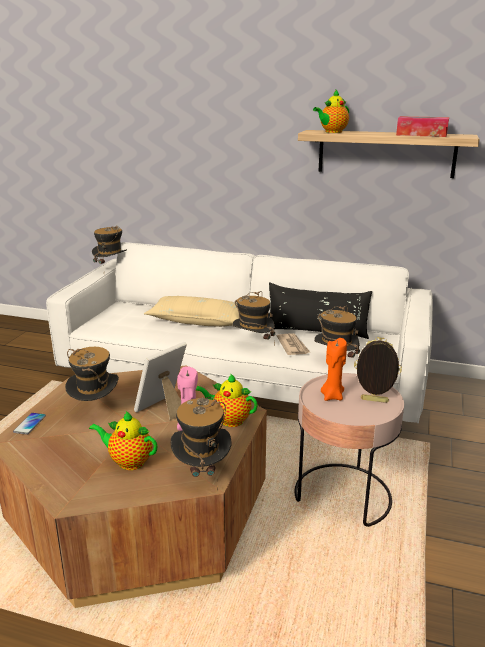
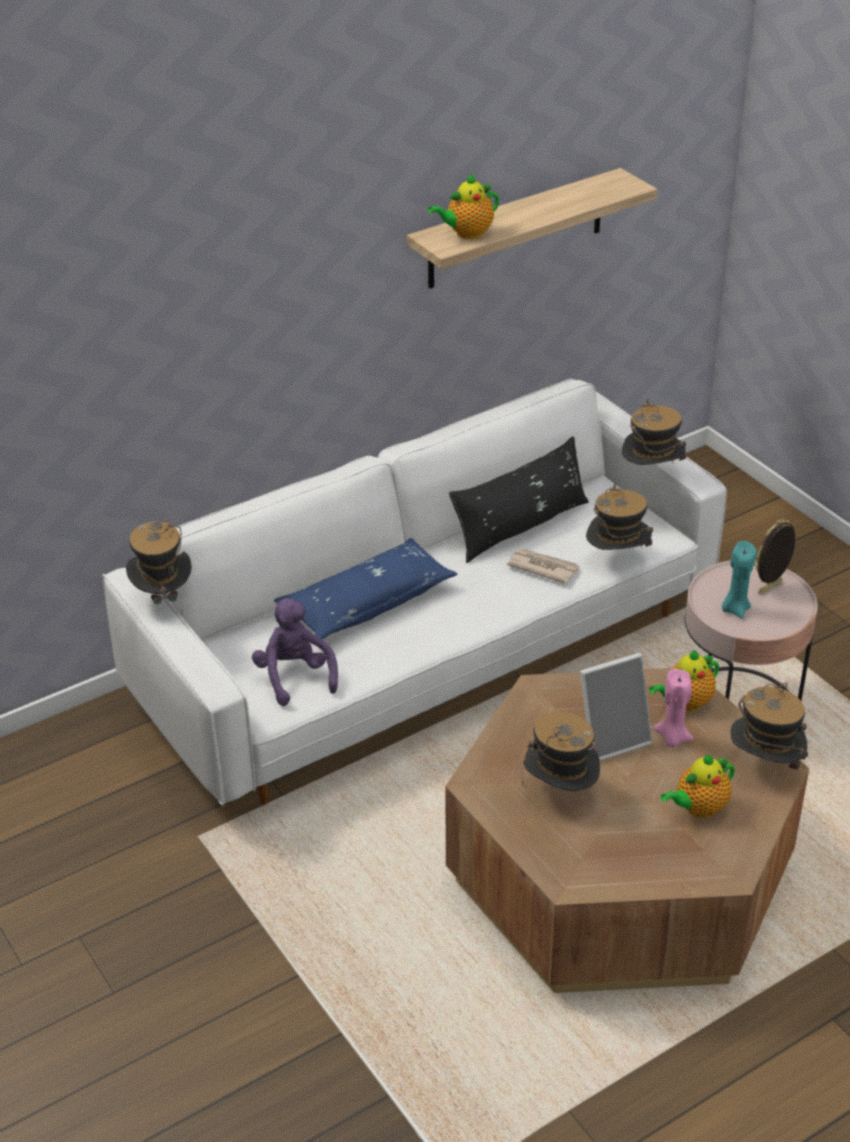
camera: 50 degrees left, 15 degrees up
phone [13,413,46,435] -> none
picture frame [134,342,187,420] -> picture frame turned 105 degrees counterclockwise [580,653,652,761]
beige pillow [144,296,239,327] -> blue pillow [274,538,457,639]
hat [232,291,275,346] -> hat moved to [622,399,686,465]
teapot [313,90,349,133] -> teapot turned 60 degrees clockwise [428,173,499,239]
orange candle [321,338,347,401] -> turquoise candle [722,541,756,619]
tissue box [396,116,449,137] -> none
none -> purple plush toy [252,598,338,706]

